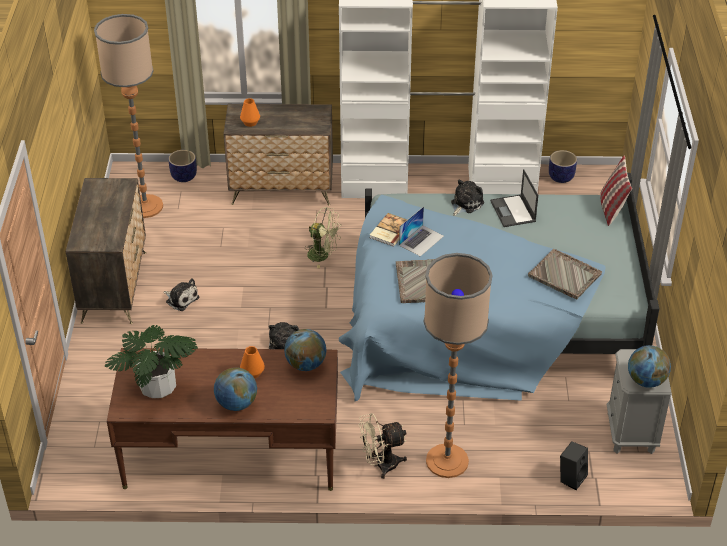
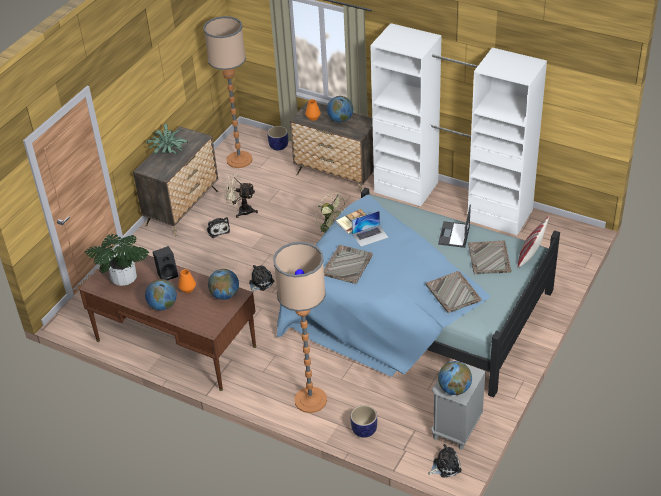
camera: 30 degrees right, 0 degrees up
beige fan [358,413,407,479] -> beige fan moved to [224,174,258,218]
plush toy [451,180,484,216] -> plush toy moved to [428,444,462,478]
planter [549,150,577,183] -> planter moved to [350,405,377,438]
black speaker [560,441,588,490] -> black speaker moved to [153,246,178,280]
none -> potted plant [146,124,188,154]
none -> globe [327,96,353,122]
none -> grey tray [468,240,511,274]

